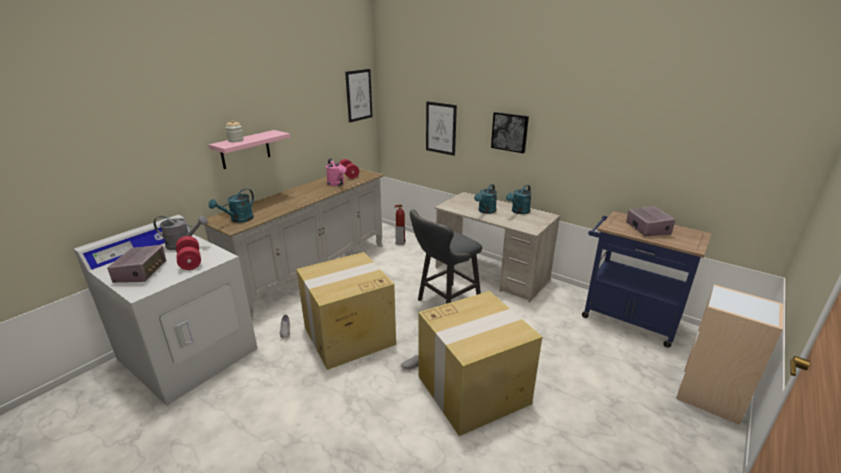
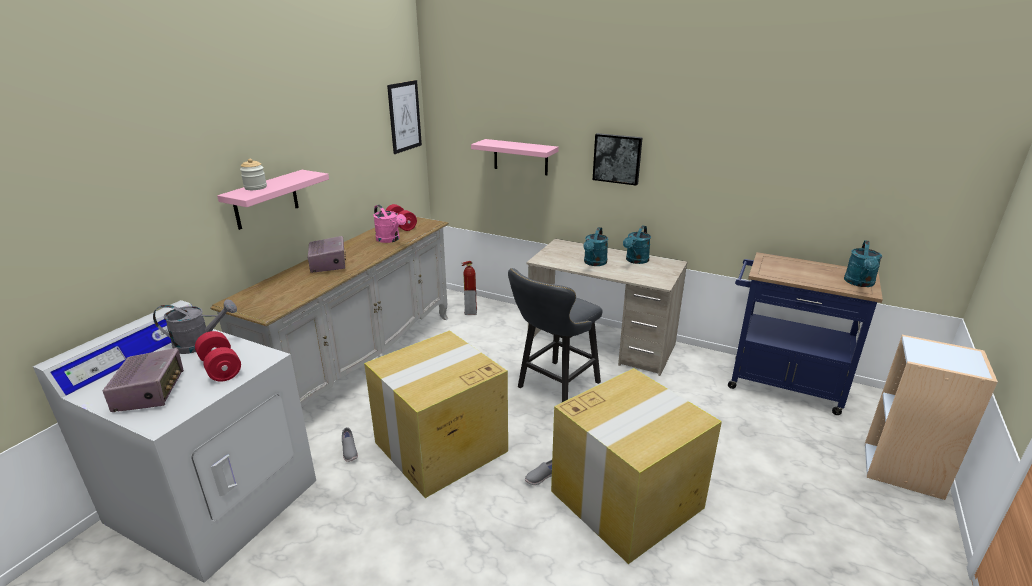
camera: 10 degrees left, 0 degrees up
turquoise watering can [209,188,254,223] -> turquoise watering can moved to [844,240,882,287]
picture [426,101,457,156] -> pink shelf [471,139,559,175]
radio [626,206,676,236] -> radio moved to [307,236,346,273]

